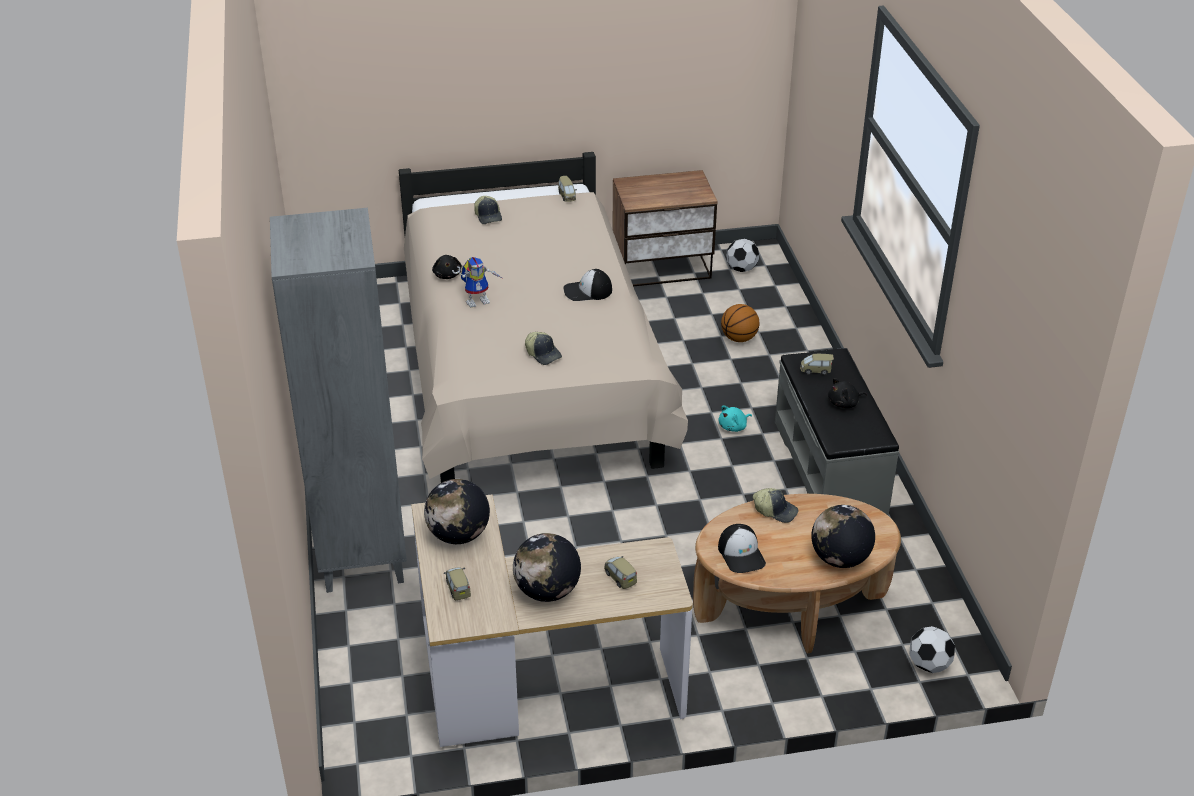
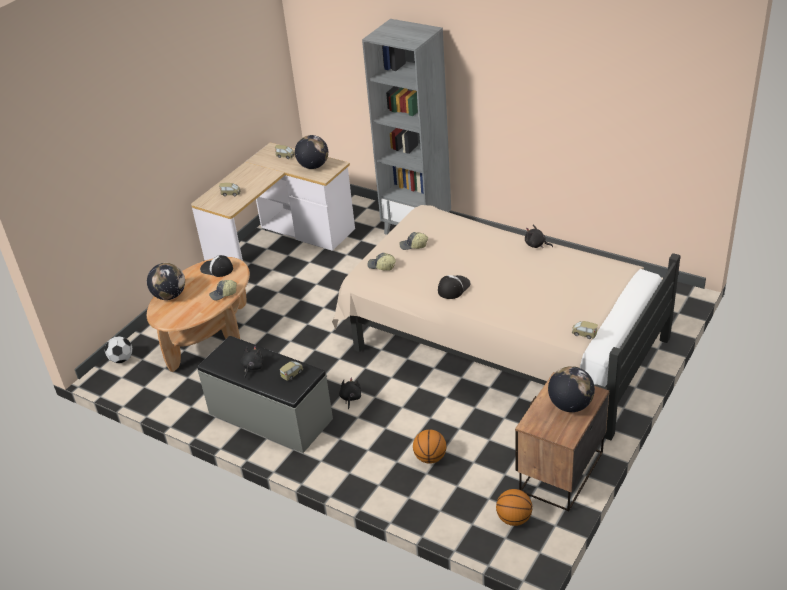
camera: 135 degrees right, 0 degrees up
toy robot [452,257,502,308] -> none
cap [474,196,502,224] -> cap moved to [367,253,396,271]
globe [513,533,581,602] -> globe moved to [548,366,595,412]
turquoise plush toy [719,405,752,432] -> black plush toy [339,377,361,410]
football [726,239,759,272] -> basketball [496,489,532,526]

